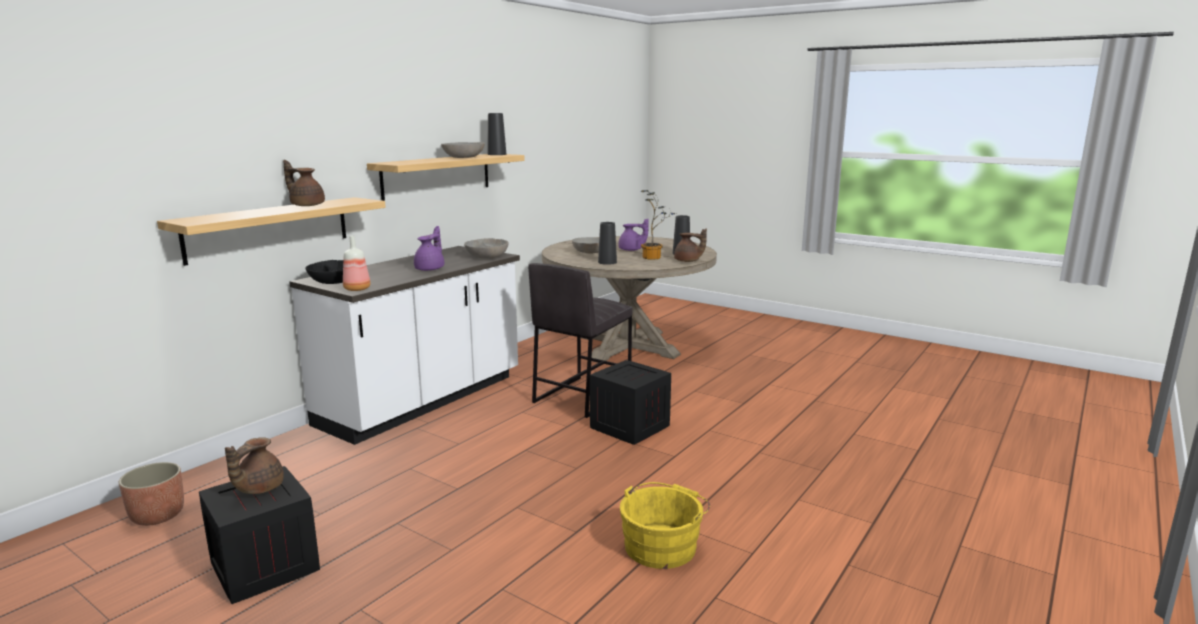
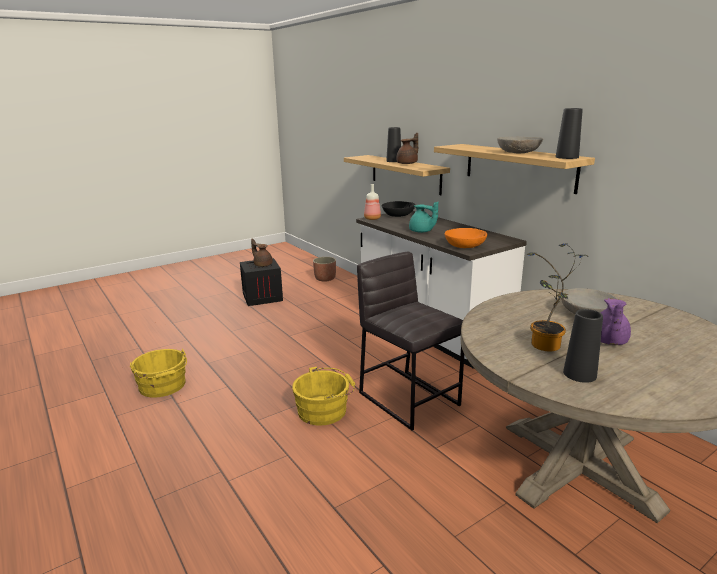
camera: 110 degrees right, 5 degrees up
purple teapot [414,226,444,271] -> turquoise teapot [409,202,438,233]
grey bowl [464,238,509,258] -> orange bowl [445,228,487,248]
crate [590,360,671,445] -> yellow bucket [292,367,355,425]
black vase [598,222,617,265] -> black vase moved to [386,127,401,162]
brown teapot [674,229,707,262] -> none

